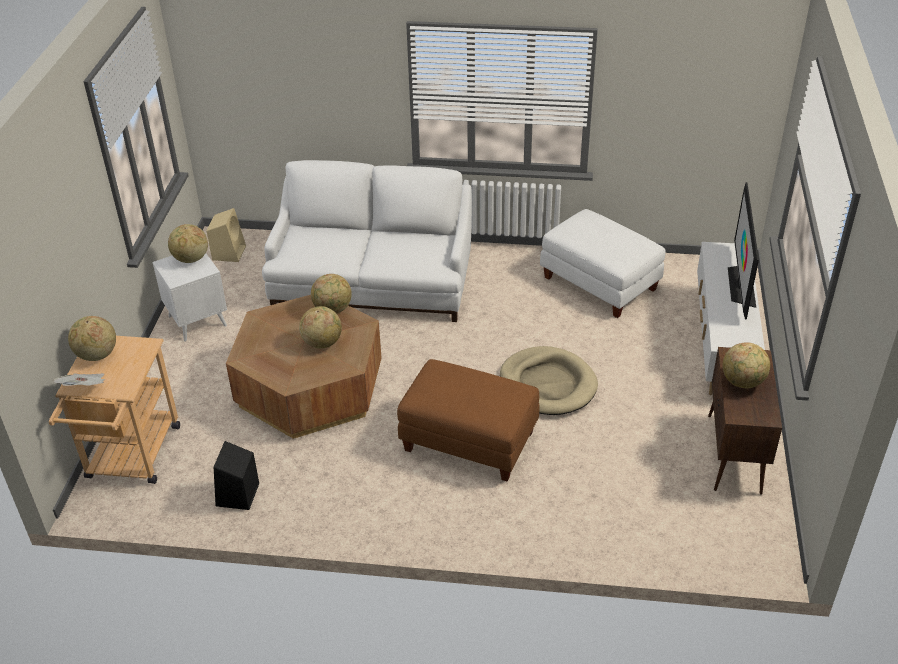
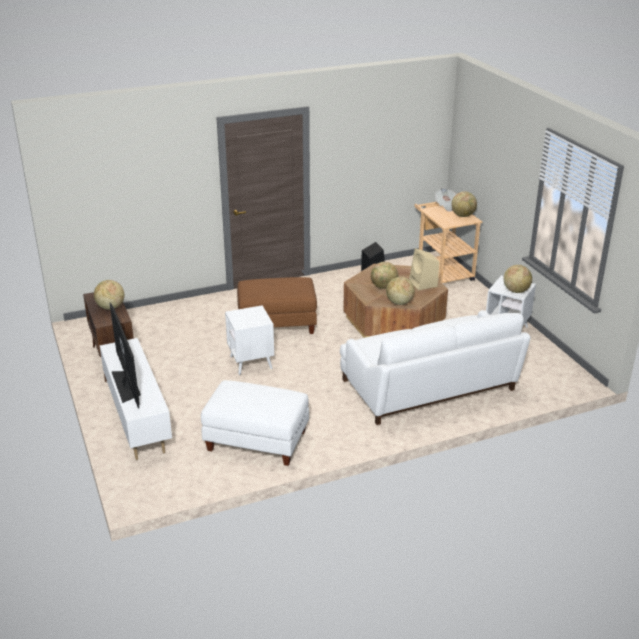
camera: 150 degrees right, 10 degrees down
beige speaker [207,208,246,262] -> beige speaker moved to [409,248,439,290]
beige dog bed [500,346,598,415] -> white side table [225,305,274,375]

